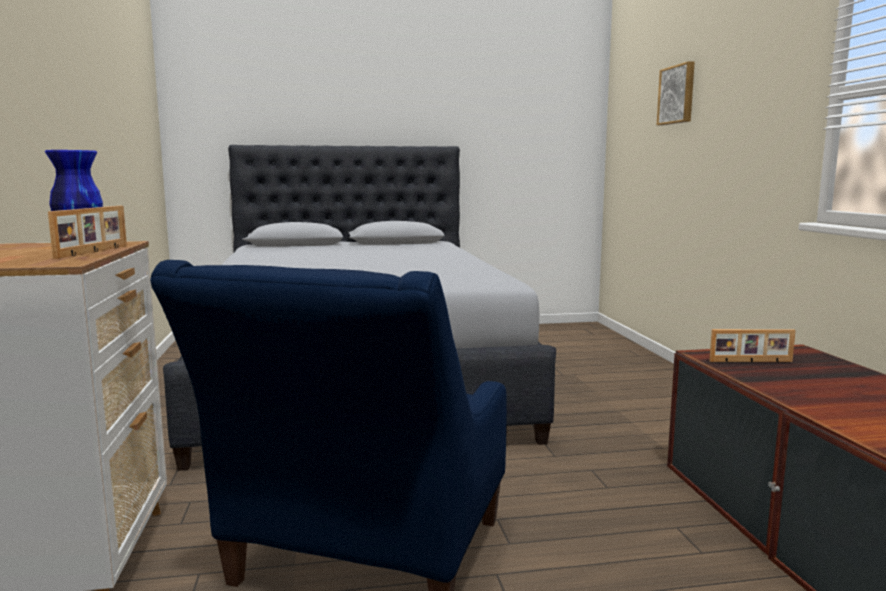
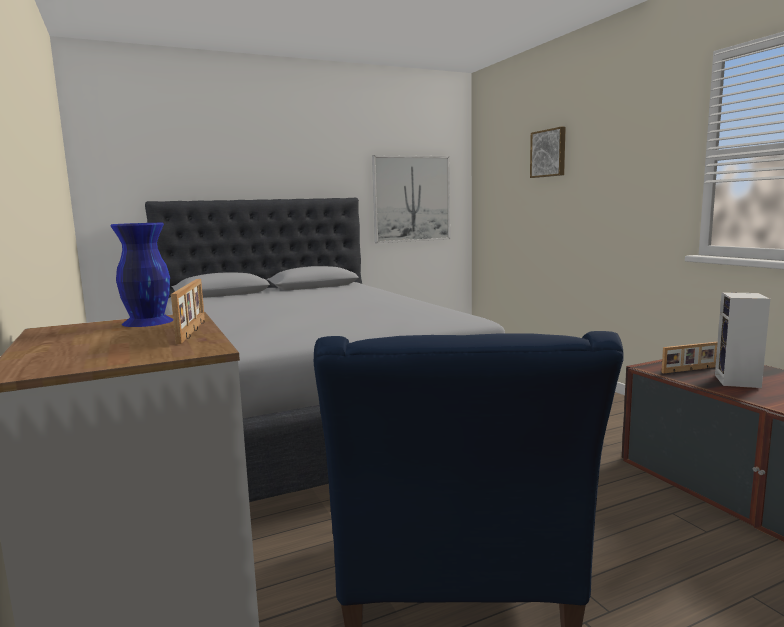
camera: 15 degrees left, 0 degrees up
none -> picture [372,155,450,243]
none -> speaker [715,292,770,388]

